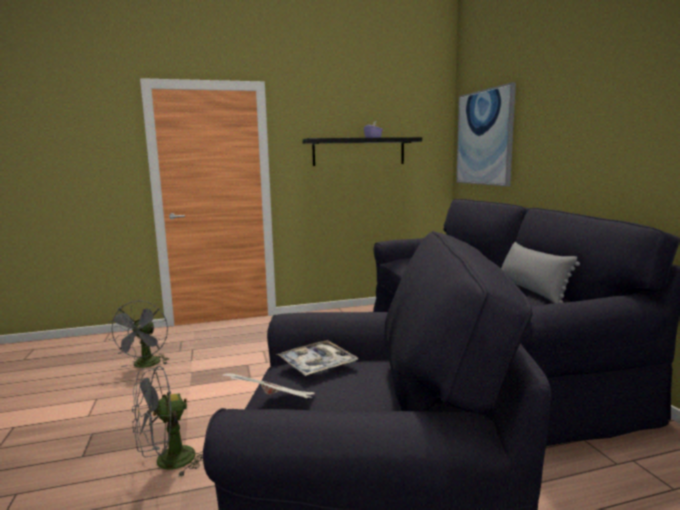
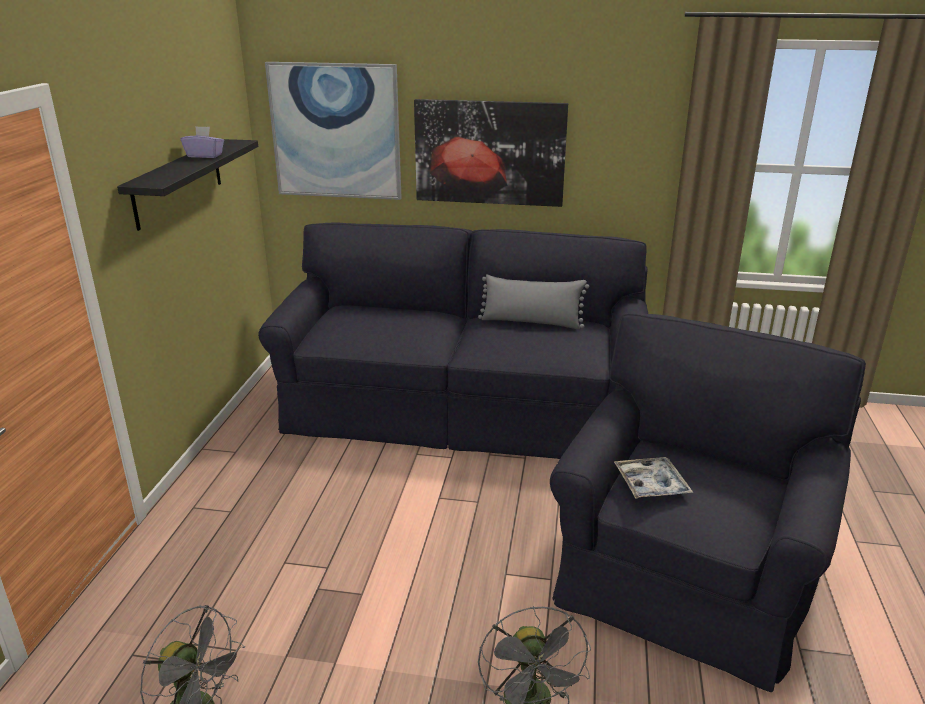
camera: 65 degrees left, 15 degrees up
newspaper [222,373,315,398] -> none
none -> picture [414,99,568,207]

